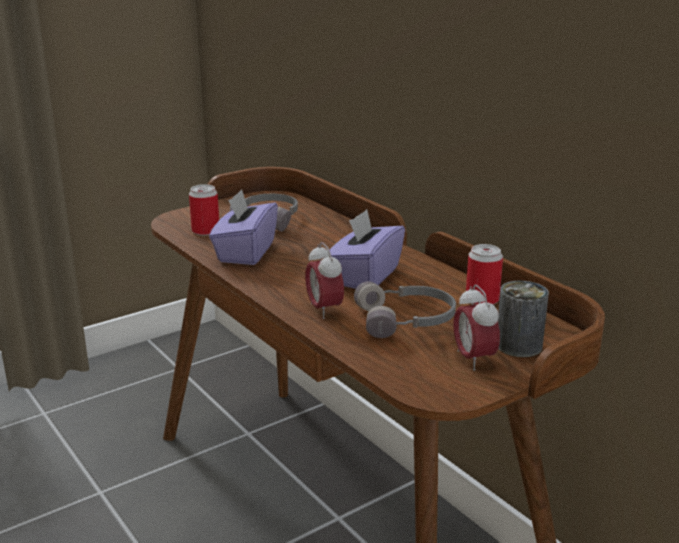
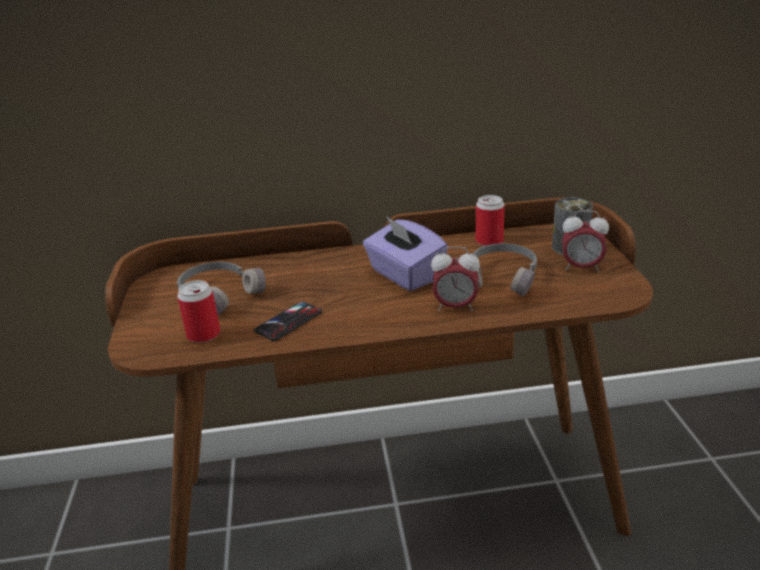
camera: 60 degrees left, 5 degrees up
purple tissue box [209,189,278,265] -> phone [254,302,322,341]

